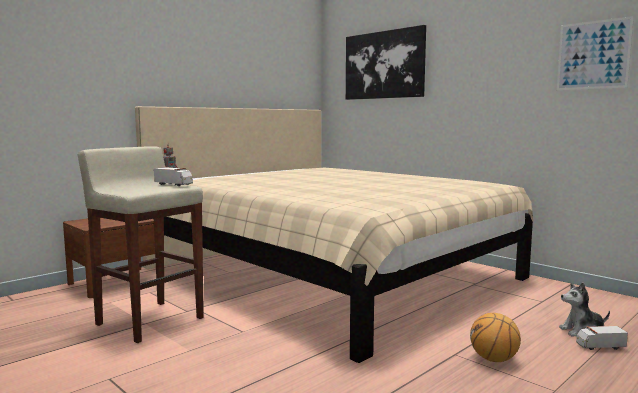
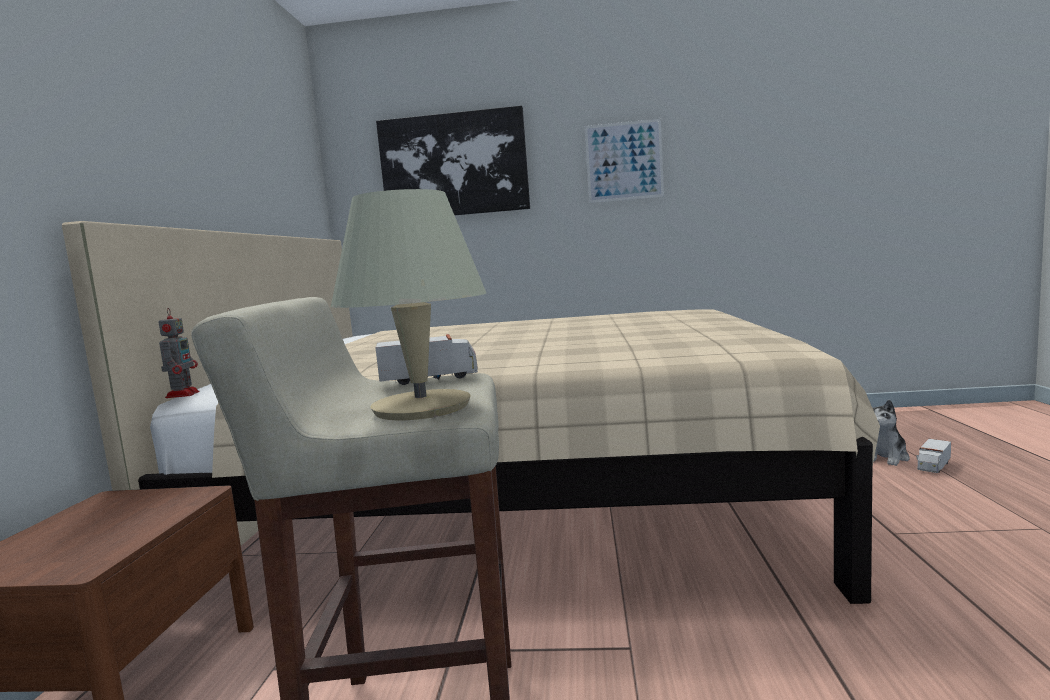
camera: 40 degrees left, 0 degrees up
basketball [470,313,521,362] -> none
picture [557,16,634,90] -> picture moved to [585,119,664,203]
none -> beige table lamp [331,189,486,420]

